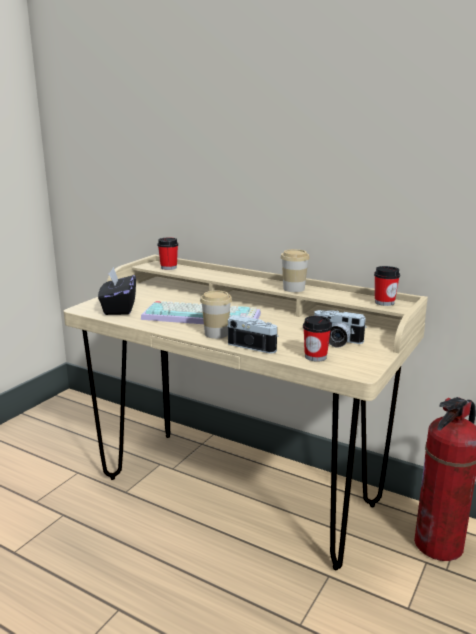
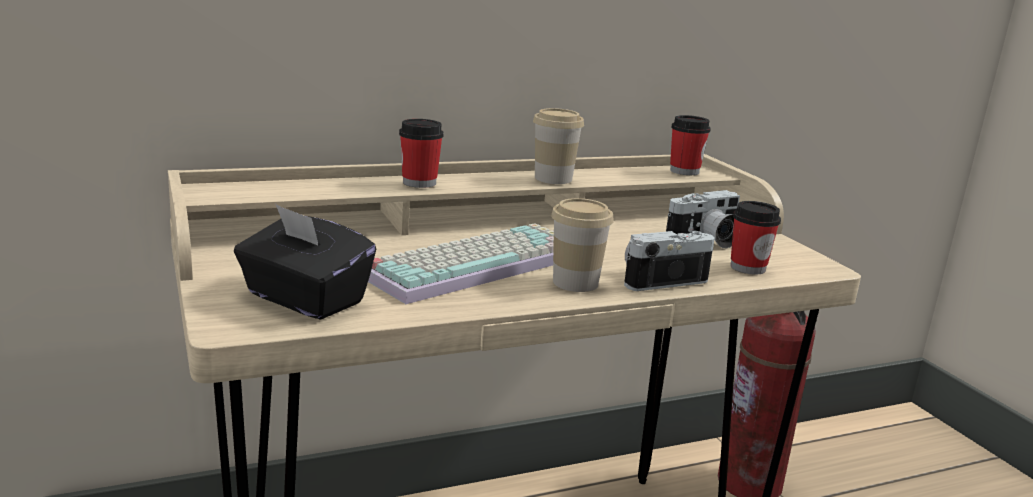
camera: 55 degrees left, 0 degrees up
cup [157,238,178,270] -> cup moved to [399,119,444,188]

